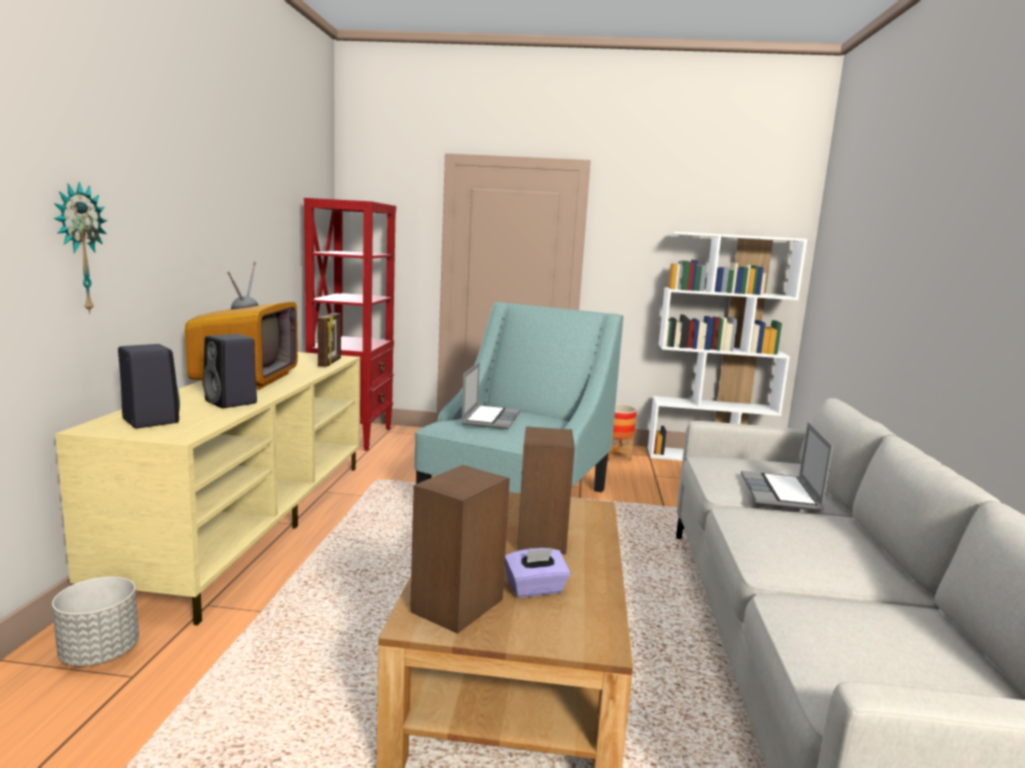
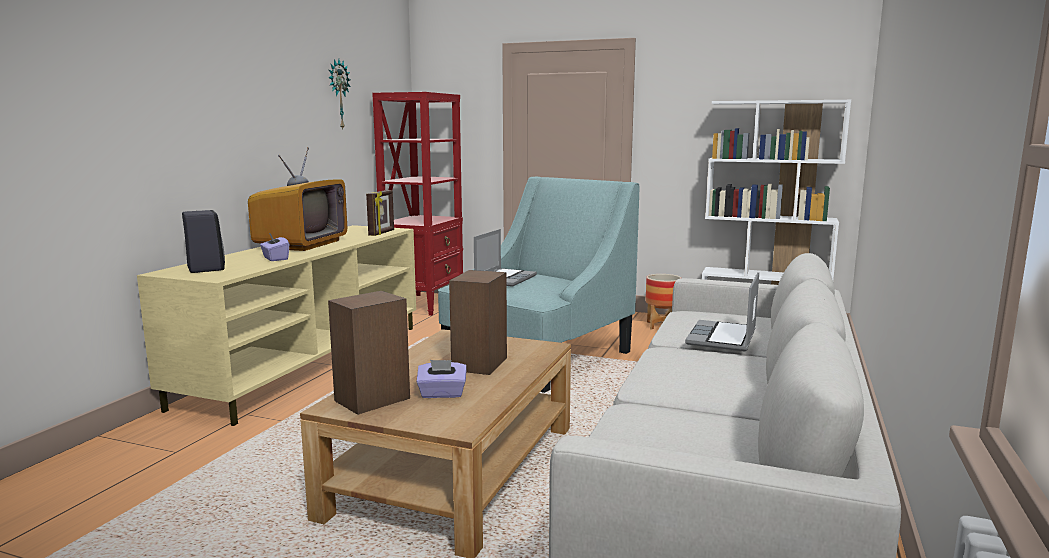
camera: 15 degrees right, 0 degrees up
grey planter [52,577,139,666] -> none
wall clock [53,182,107,314] -> wall clock moved to [328,59,351,129]
black speaker [203,334,257,408] -> purple tissue box [260,233,289,261]

